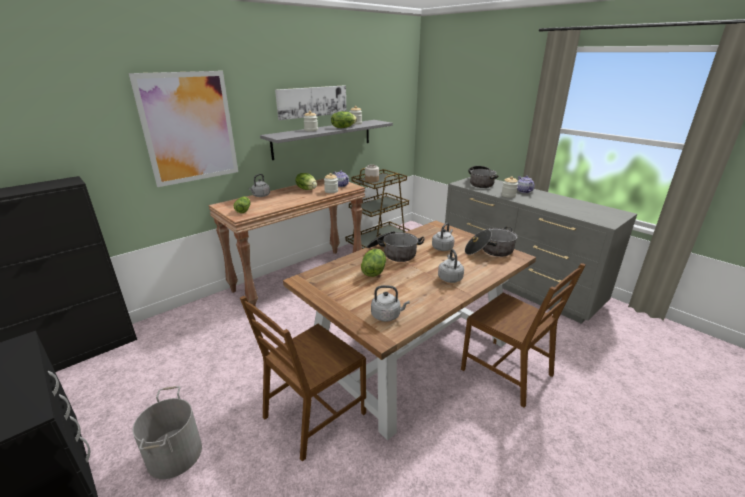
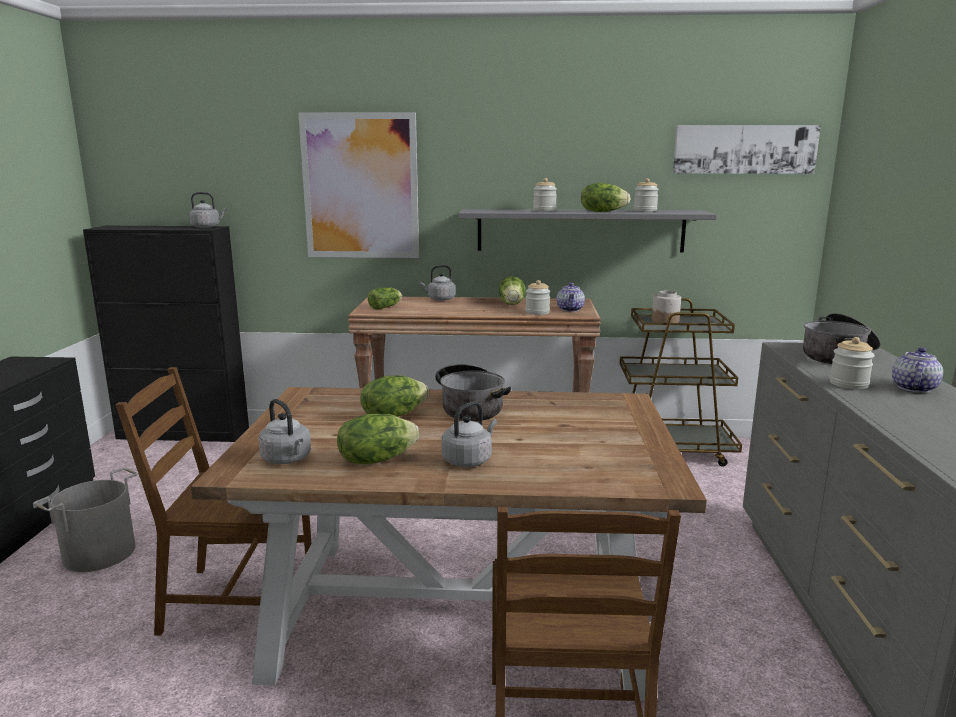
camera: 45 degrees right, 10 degrees down
picture [275,85,347,120] -> picture moved to [673,125,821,174]
grey kettle [432,223,454,251] -> grey kettle moved to [189,192,226,228]
cooking pot [465,227,517,257] -> none
none -> lettuce [337,414,419,464]

